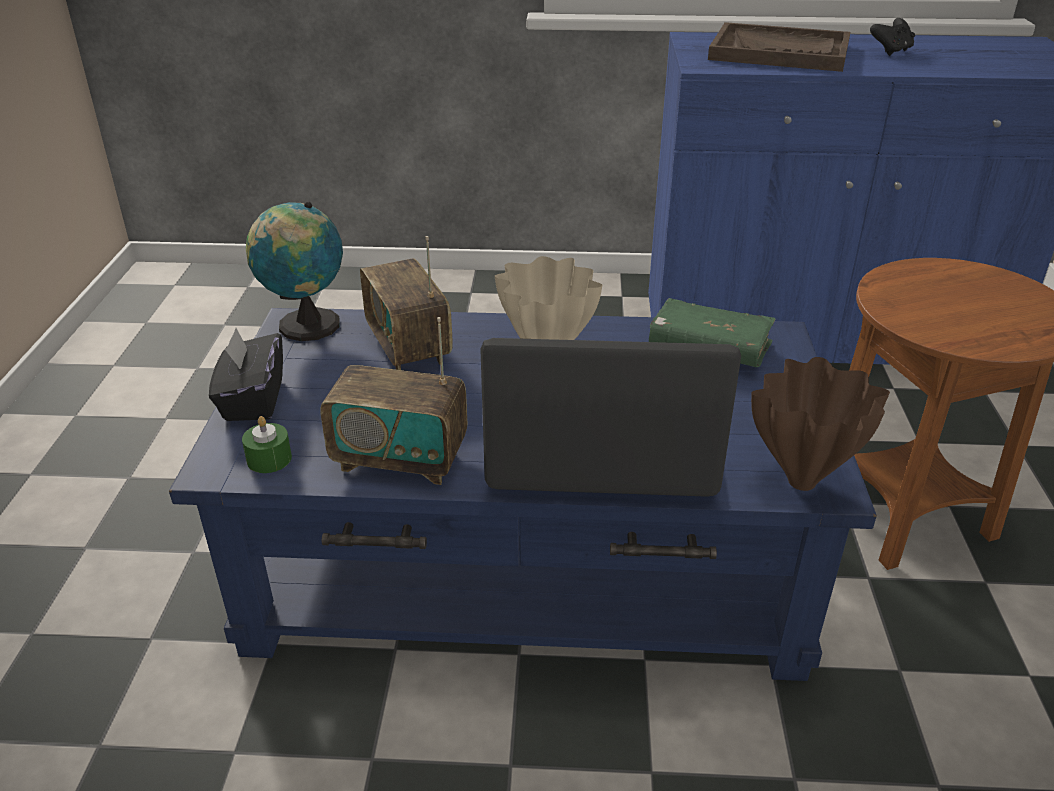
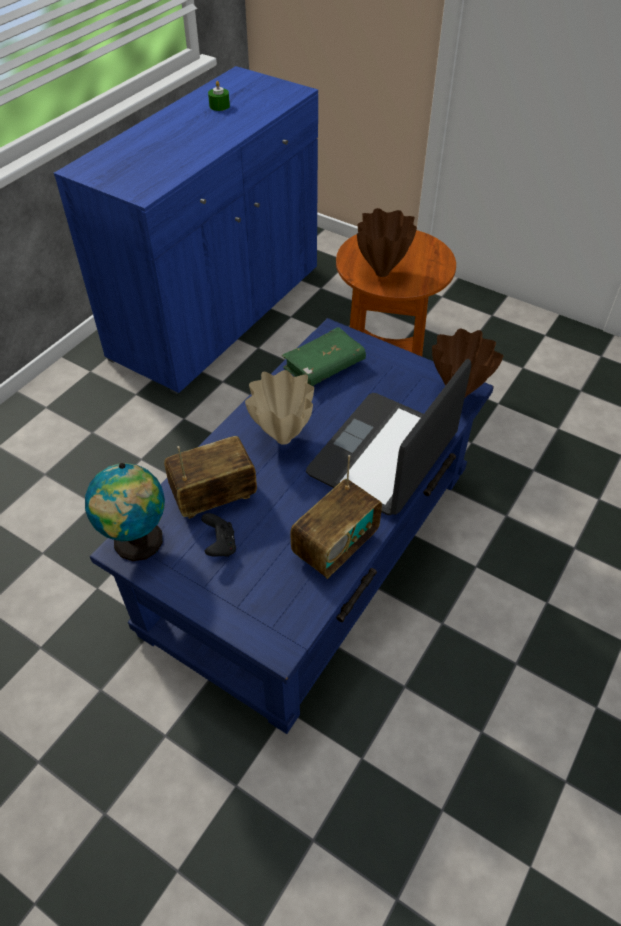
camera: 60 degrees left, 15 degrees up
black tissue box [209,328,283,421] -> none
green candle [242,416,292,473] -> green candle moved to [208,81,230,111]
radio [360,236,453,370] -> radio turned 150 degrees clockwise [164,436,257,519]
brown tray [708,22,850,72] -> none
black game controller [870,18,915,56] -> black game controller moved to [201,513,236,557]
none -> brown vase [357,208,417,277]

